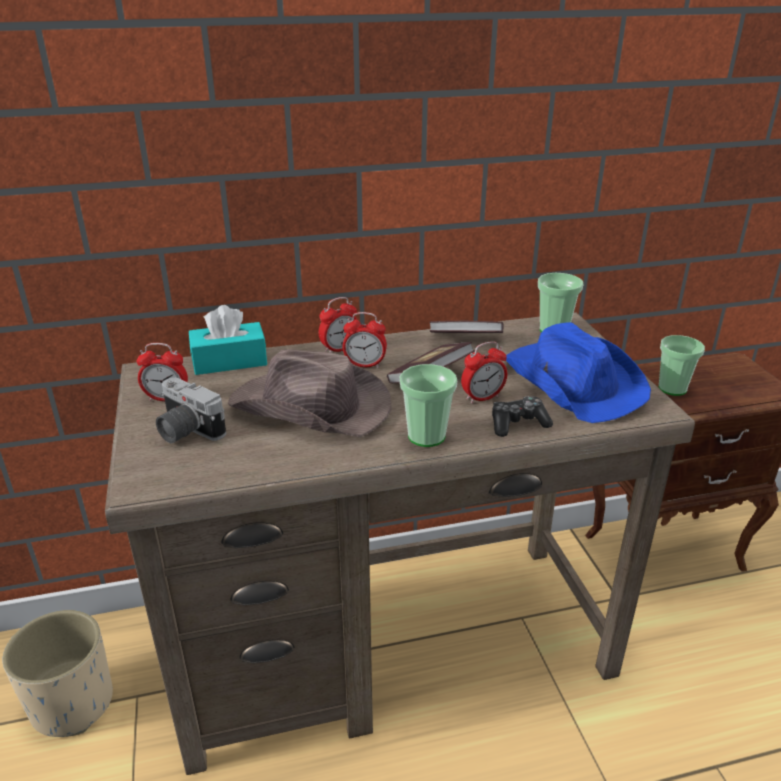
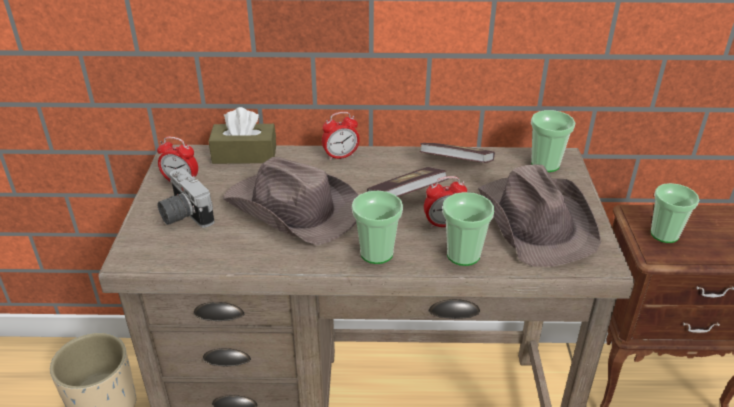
camera: 15 degrees right, 5 degrees up
turquoise tissue box [189,305,267,375] -> brown tissue box [209,107,276,164]
alarm clock [343,312,387,368] -> none
game controller [492,396,553,437] -> cup [443,192,494,266]
blue hat [506,322,651,423] -> brown hat [478,165,601,267]

